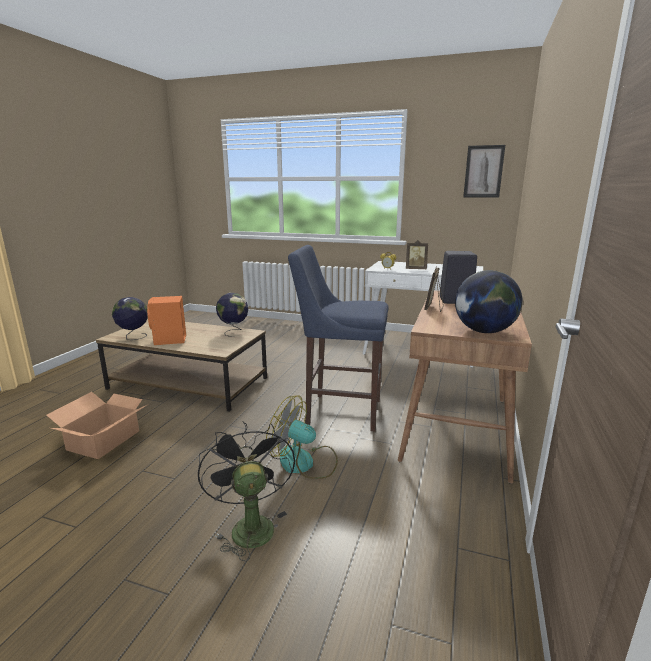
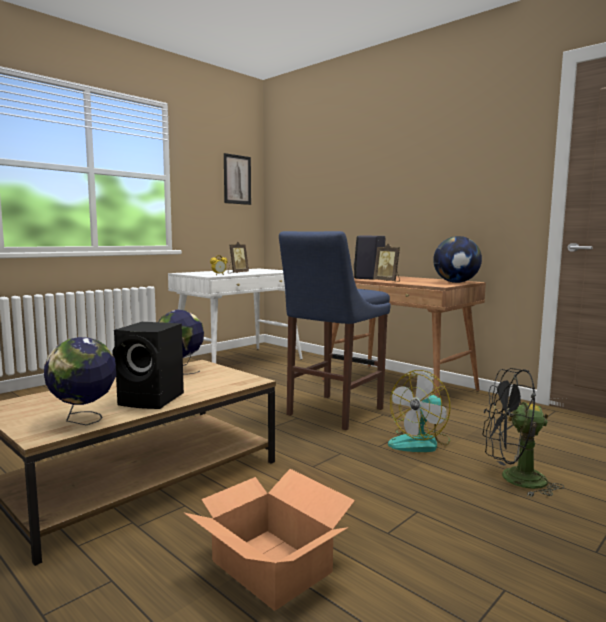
camera: 65 degrees left, 10 degrees down
orange speaker [147,296,186,345] -> black speaker [113,322,184,409]

